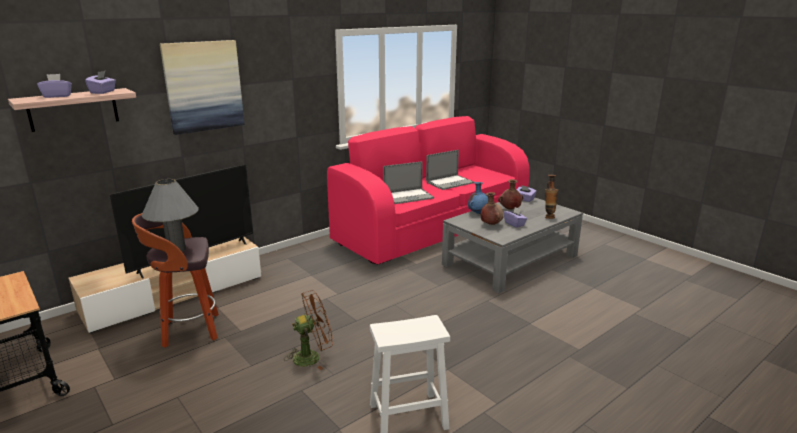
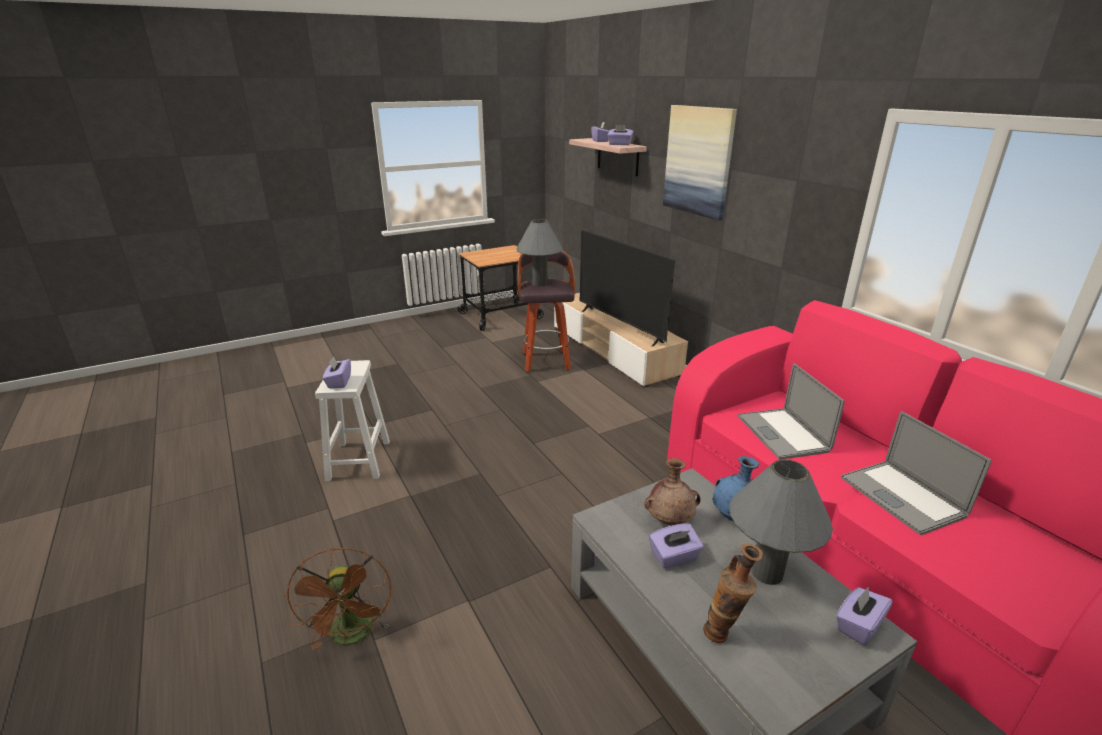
camera: 100 degrees right, 5 degrees up
brown fan [284,290,333,370] -> brown fan moved to [284,548,391,650]
brown vase [498,179,523,210] -> grey table lamp [730,459,833,585]
none -> purple tissue box [323,356,351,388]

